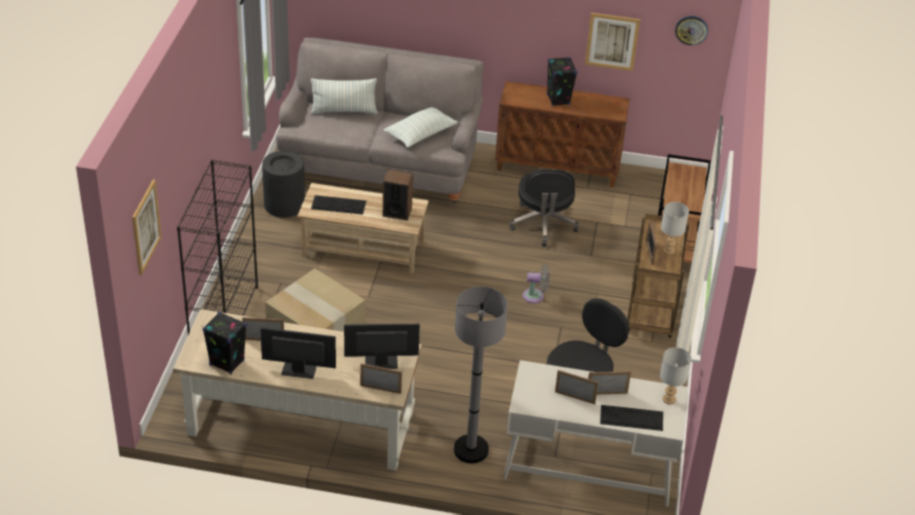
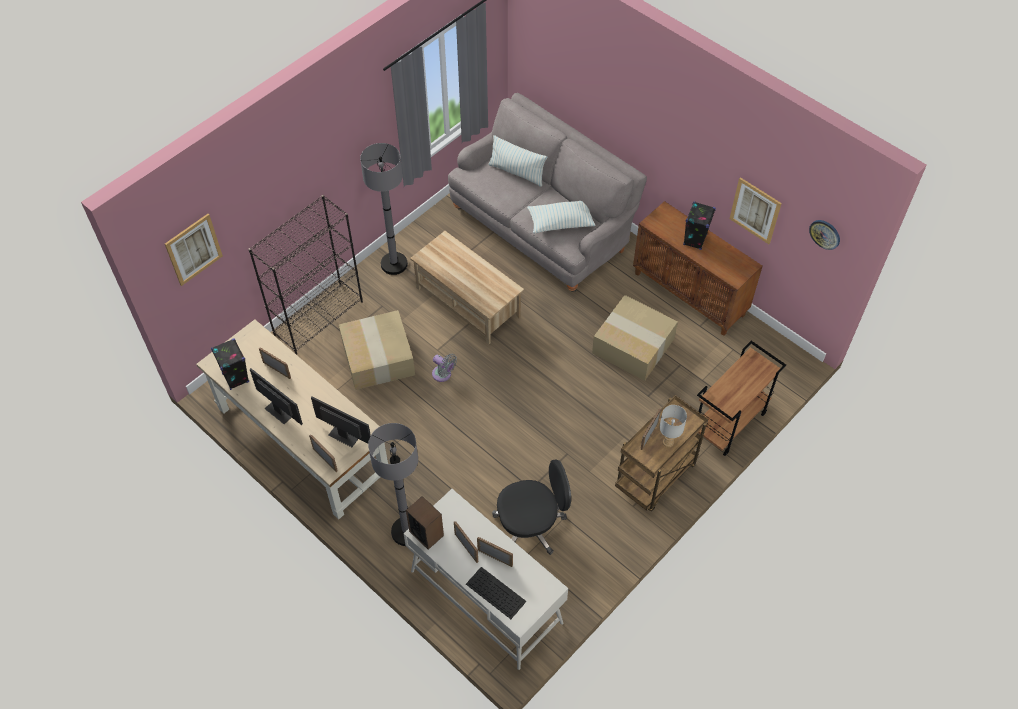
camera: 35 degrees right, 15 degrees up
black trash can [262,151,305,218] -> none
keyboard [311,195,366,215] -> none
speaker [383,169,413,221] -> speaker moved to [406,496,444,550]
black office chair [509,169,579,247] -> cardboard box [592,295,678,381]
grey fan [523,264,550,303] -> grey fan moved to [432,354,457,382]
grey table lamp [660,347,691,404] -> none
none -> grey floor lamp [360,143,408,275]

